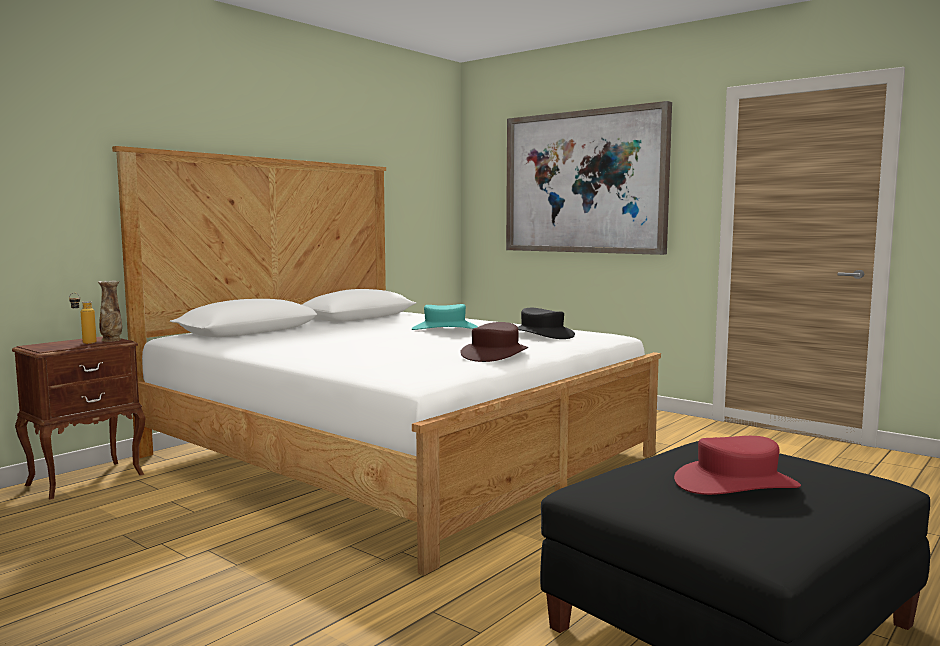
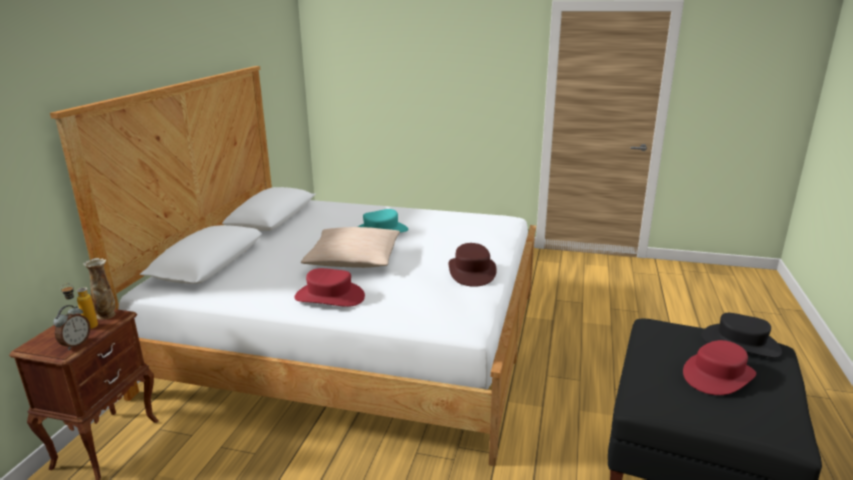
camera: 25 degrees left, 15 degrees up
picture [506,101,672,255] -> none
black hat [518,308,575,339] -> black hat moved to [702,313,782,358]
none -> alarm clock [53,305,91,350]
none -> red hat [294,268,365,307]
none -> beige pillow [301,227,400,268]

